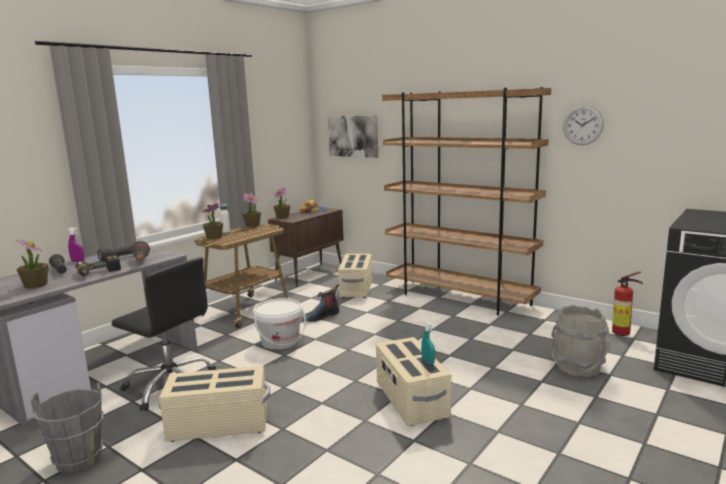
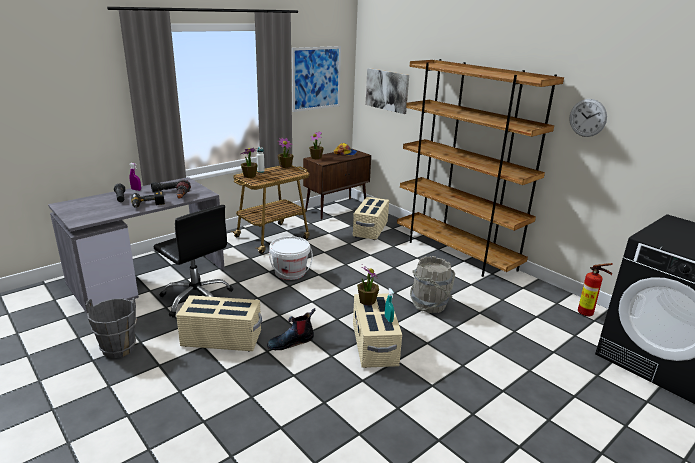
camera: 10 degrees right, 10 degrees up
potted plant [16,238,48,289] -> potted plant moved to [357,265,379,305]
boot [302,284,339,322] -> boot moved to [267,308,315,350]
grey bucket [551,305,611,377] -> grey bucket moved to [410,256,455,313]
none -> picture [292,46,341,112]

